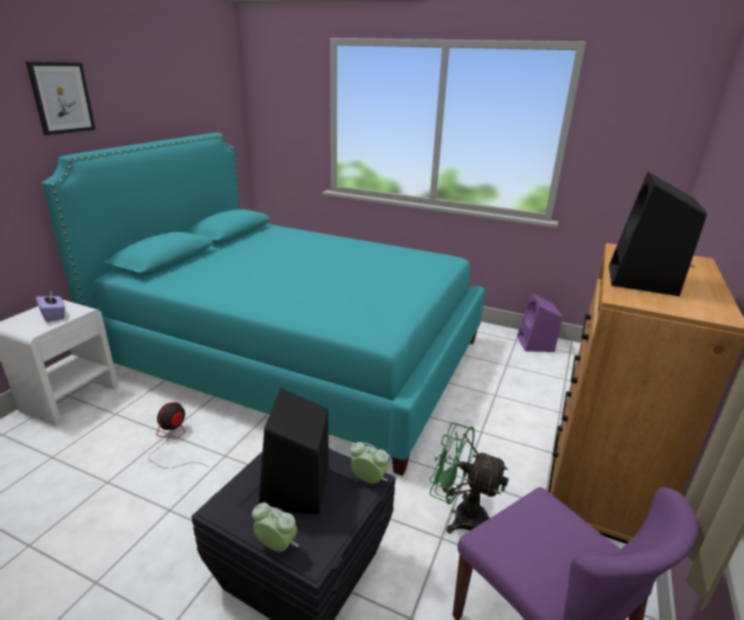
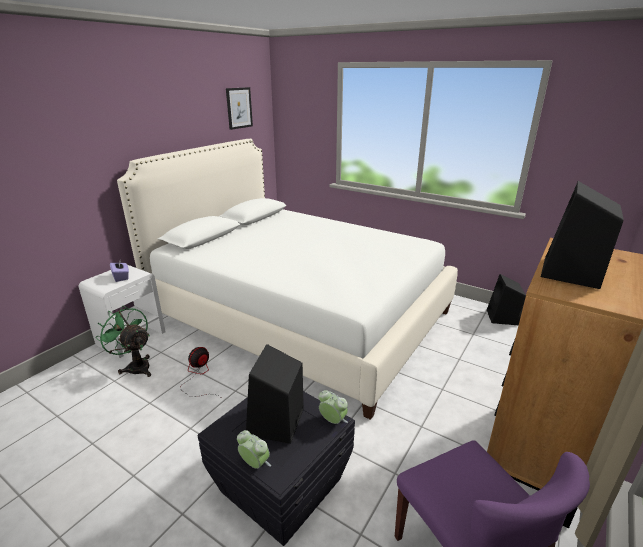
camera: 10 degrees right, 0 degrees up
picture [26,62,96,135] -> picture moved to [226,87,253,130]
turquoise bed [42,133,485,476] -> white bed [117,139,458,420]
green fan [430,422,509,534] -> green fan moved to [96,306,151,377]
purple speaker [517,293,563,352] -> black speaker [487,274,526,325]

